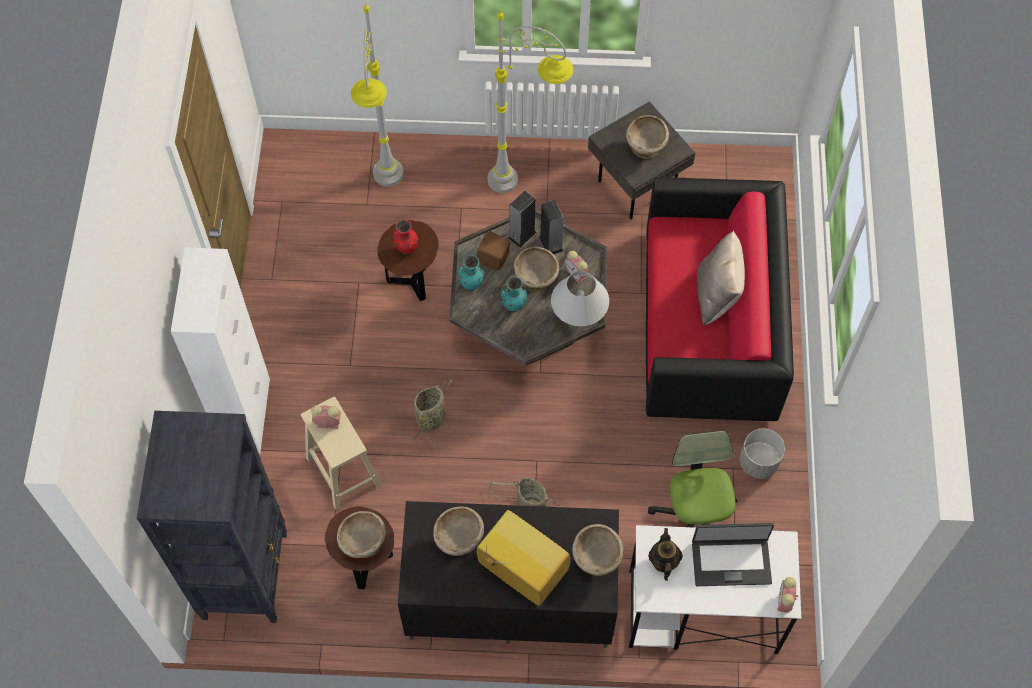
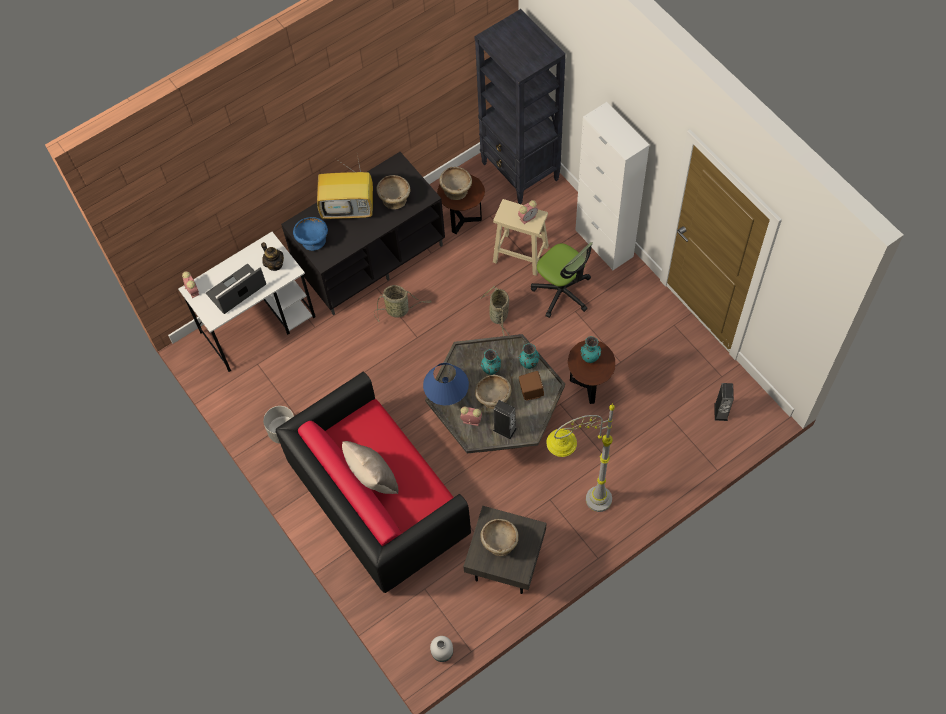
camera: 145 degrees right, 0 degrees up
grey floor lamp [351,2,404,187] -> none
red vase [393,219,419,255] -> turquoise vase [581,336,601,363]
speaker [508,191,536,247] -> speaker moved to [714,383,734,421]
white table lamp [551,271,609,326] -> blue table lamp [423,363,469,405]
beige bowl [572,524,624,576] -> blue bowl [293,217,328,251]
office chair [648,430,738,527] -> office chair moved to [531,242,593,318]
none -> white vase [430,636,453,662]

